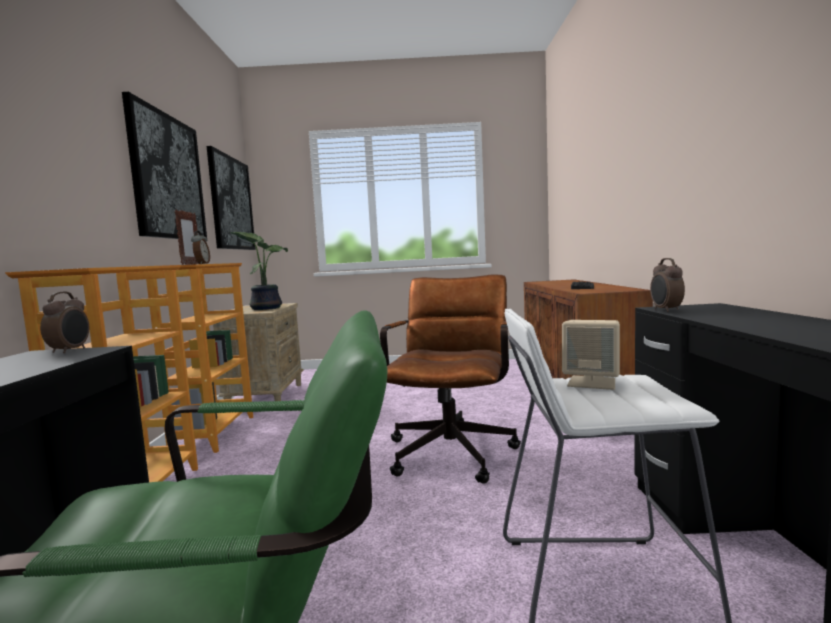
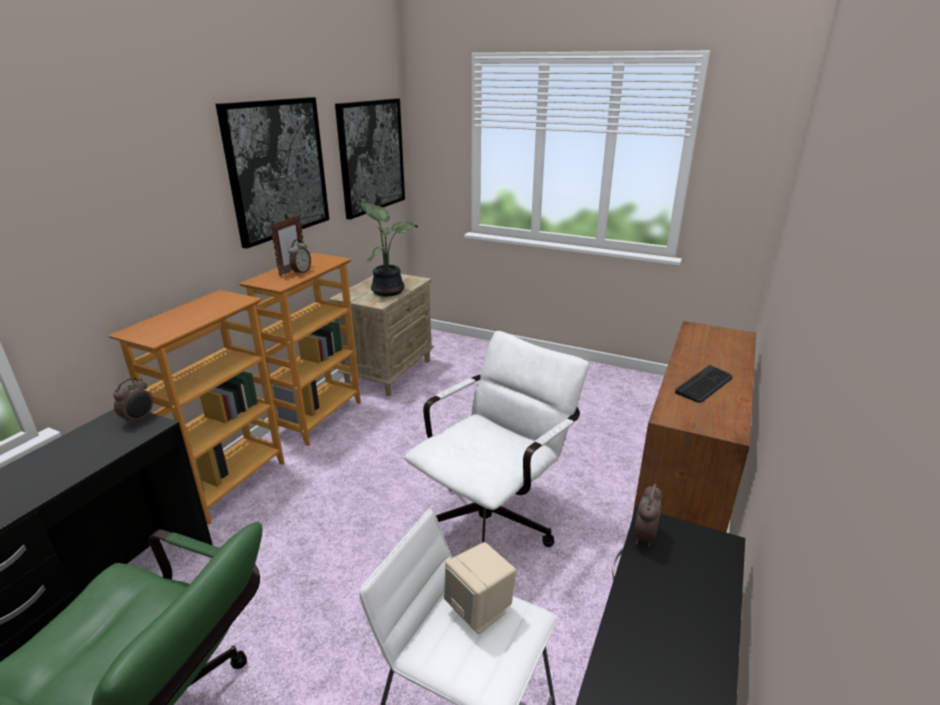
camera: 25 degrees right, 20 degrees up
brown office chair [380,274,521,483] -> white office chair [404,331,589,547]

